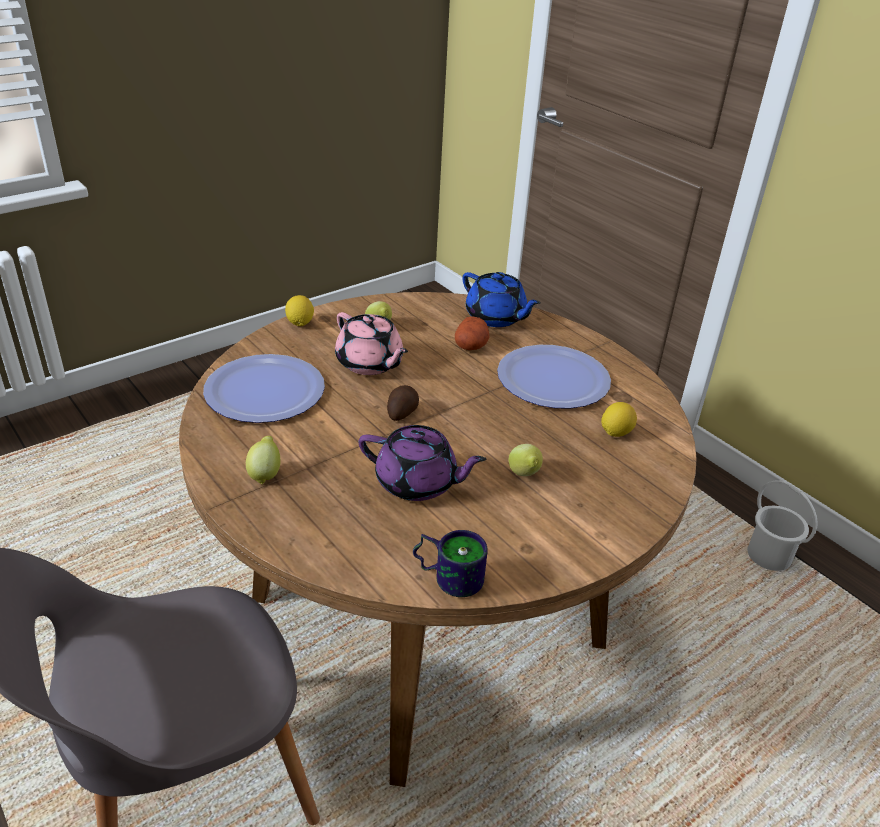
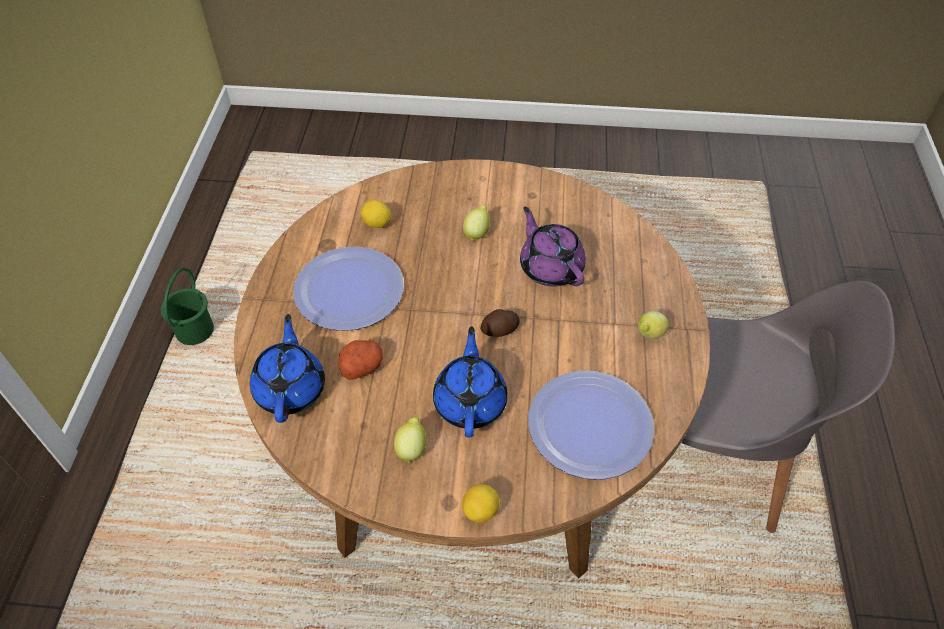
camera: 135 degrees left, 15 degrees up
pink teapot [335,312,408,375] -> blue teapot [433,326,508,438]
mug [413,530,488,597] -> none
white bucket [747,480,818,571] -> green bucket [161,268,214,345]

